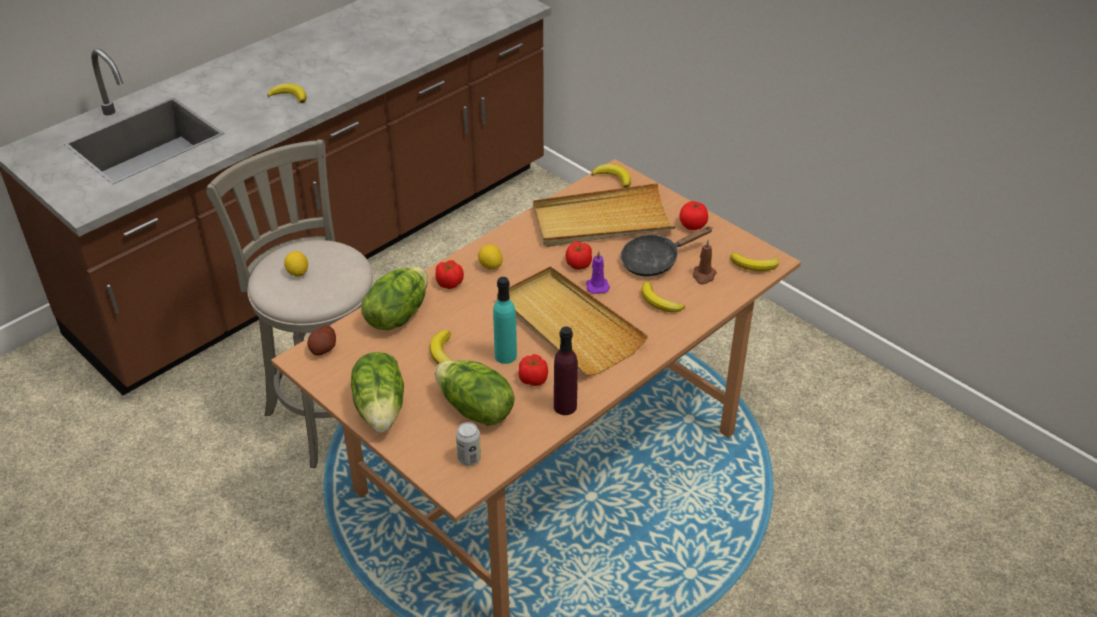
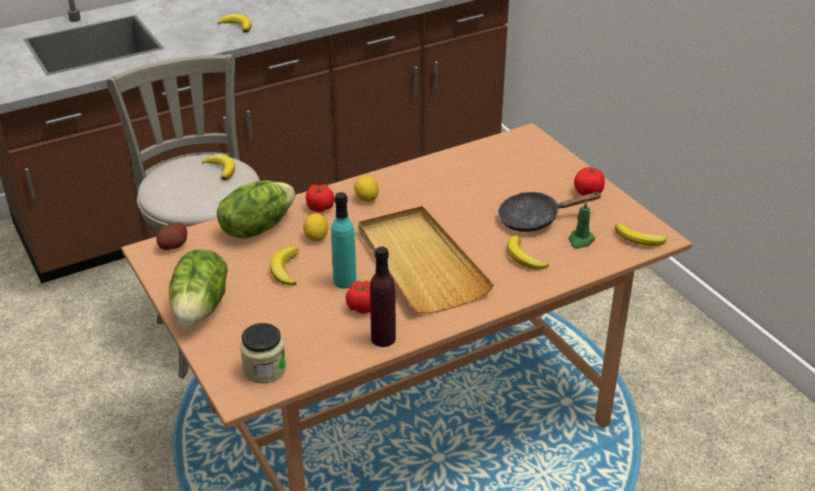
camera: 15 degrees right, 5 degrees down
lemon [284,251,308,277] -> lemon moved to [303,213,329,241]
lettuce [435,360,515,426] -> none
can [456,422,481,466] -> jar [240,323,286,384]
beige tray [533,183,676,247] -> none
tomato [565,241,592,270] -> none
purple candle [586,251,610,294] -> none
banana [592,164,631,188] -> banana moved to [202,154,235,180]
brown candle [693,240,717,285] -> green candle [569,200,595,249]

